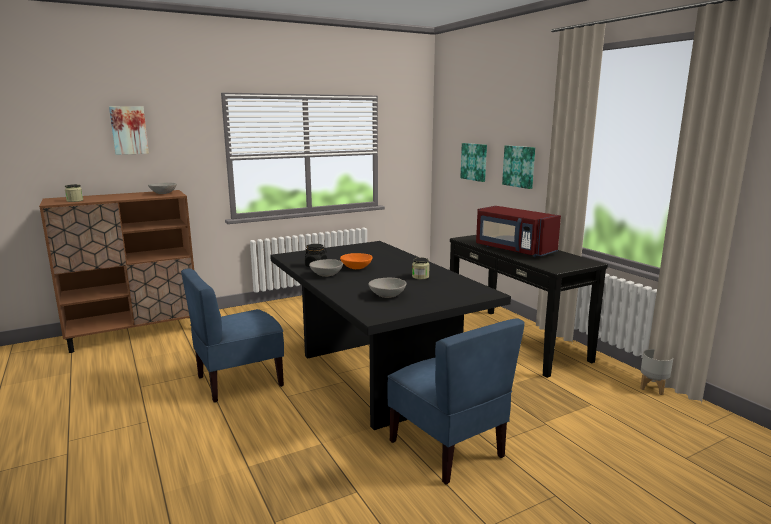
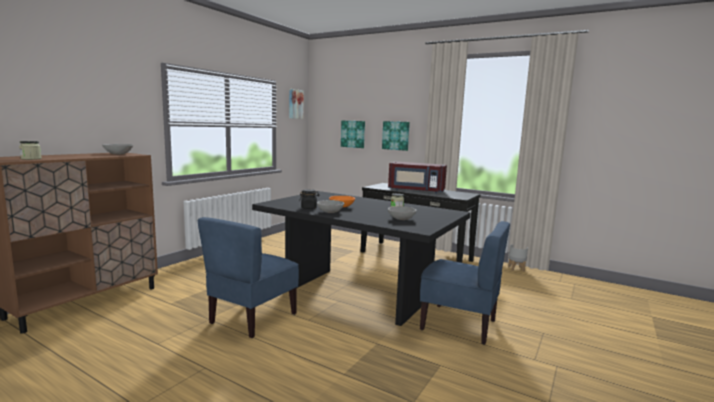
camera: 30 degrees left, 5 degrees down
picture [109,106,149,155] -> picture moved to [289,89,304,119]

